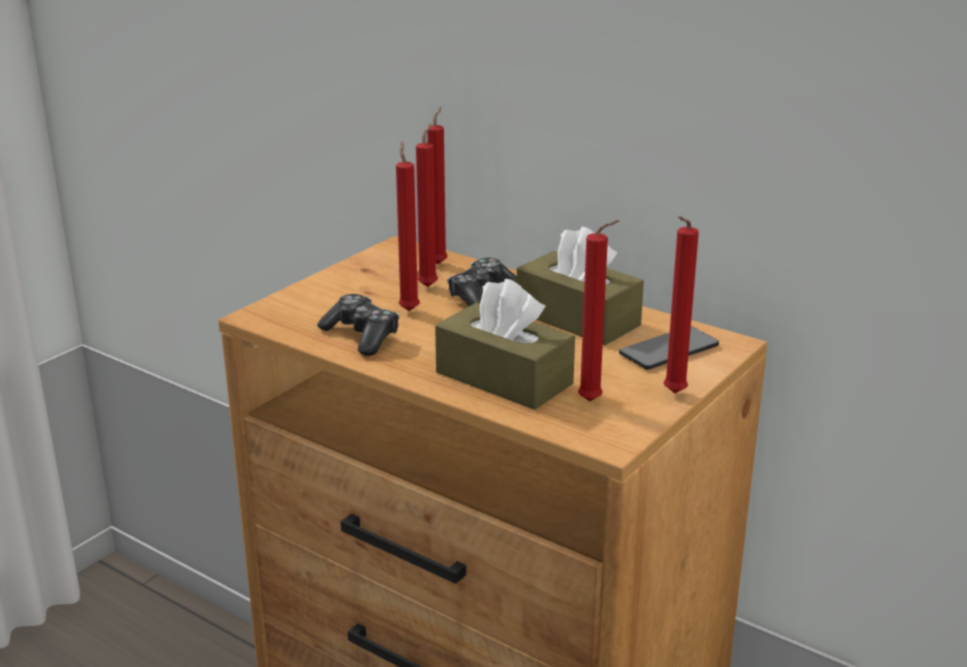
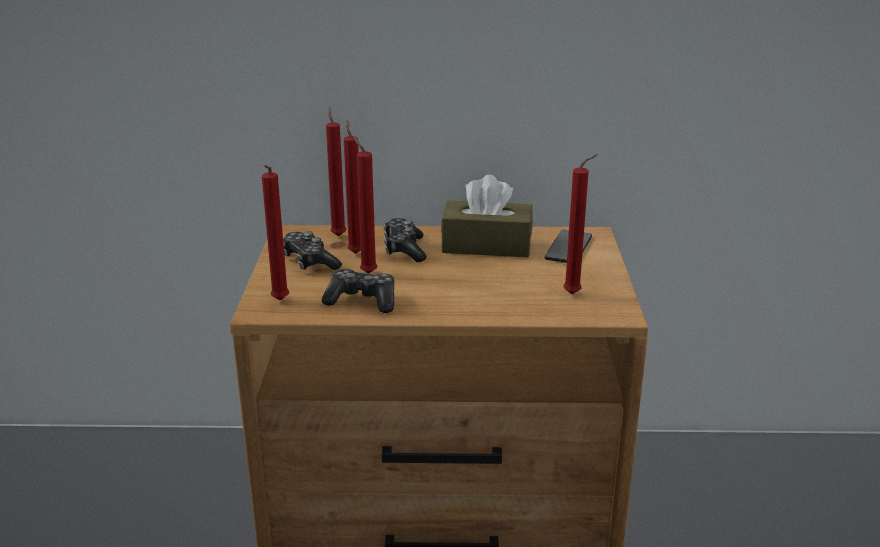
camera: 35 degrees left, 0 degrees up
brown tissue box [435,279,575,410] -> none
red candle [663,216,699,393] -> red candle moved to [262,165,289,300]
none -> game controller [283,231,342,270]

